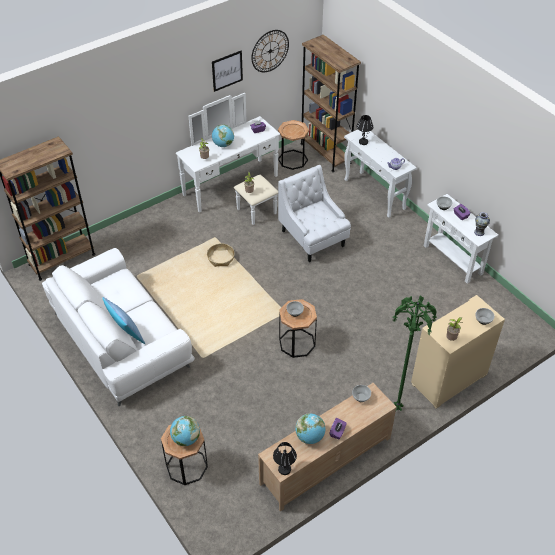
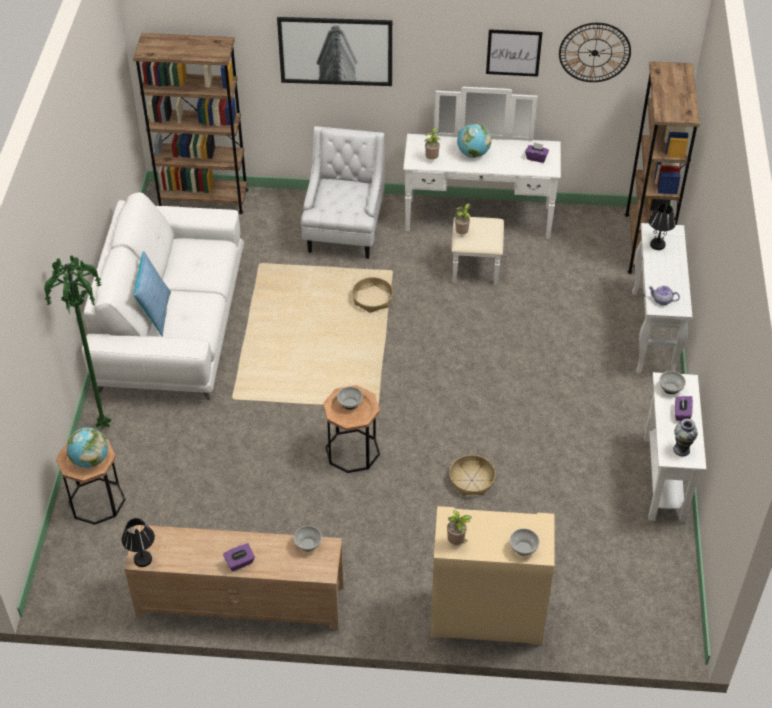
camera: 40 degrees right, 0 degrees up
brown side table [278,120,309,170] -> none
white armchair [278,165,351,262] -> white armchair moved to [301,126,384,259]
globe [295,413,325,444] -> none
green floor lamp [393,296,437,411] -> green floor lamp moved to [44,255,111,429]
none -> picture [277,17,392,86]
none -> basket [449,455,496,495]

